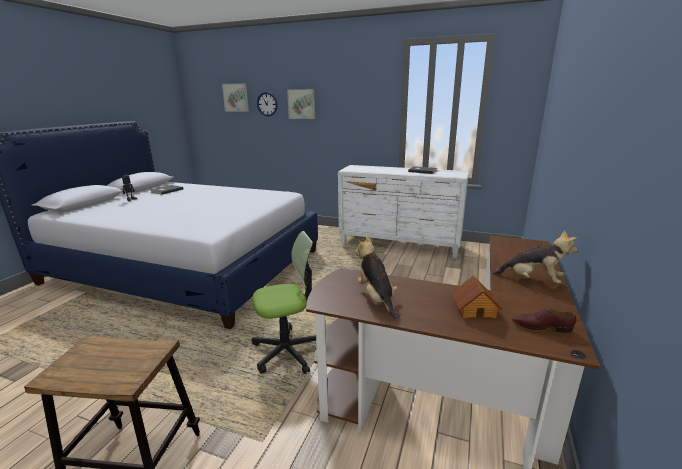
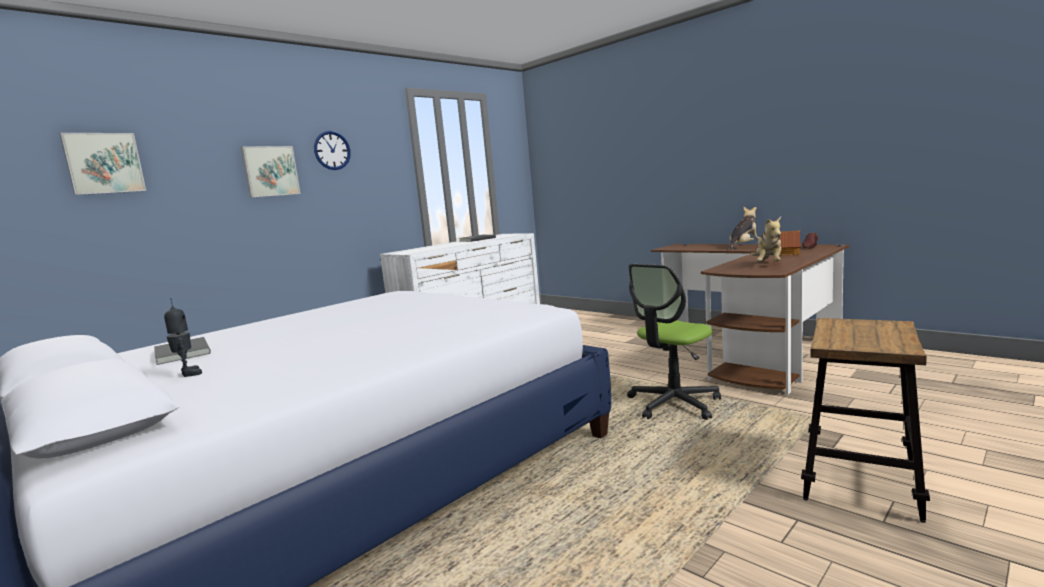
camera: 65 degrees left, 10 degrees down
office chair [252,231,316,374] -> office chair turned 135 degrees counterclockwise [627,264,721,420]
wall clock [257,92,277,116] -> wall clock moved to [314,131,351,170]
plush toy [355,236,400,320] -> plush toy turned 75 degrees counterclockwise [751,216,781,261]

